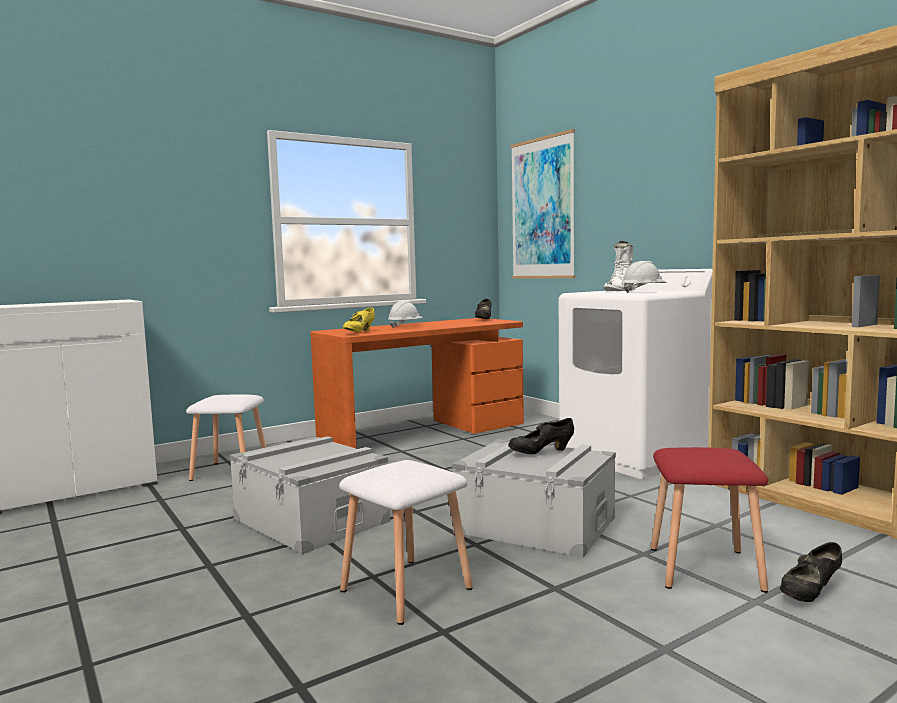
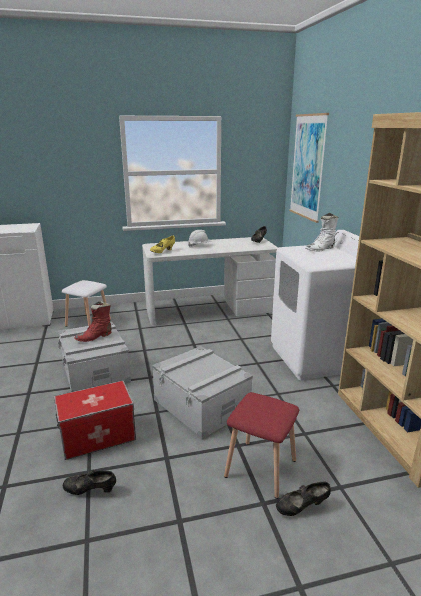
camera: 20 degrees right, 15 degrees up
orange desk [310,318,524,449] -> white desk [142,237,278,326]
white stool [339,460,473,625] -> storage box [54,380,136,460]
black shoe [508,418,574,454] -> black shoe moved to [63,470,116,495]
white hard hat [622,261,667,293] -> none
none -> red boot [74,301,112,342]

